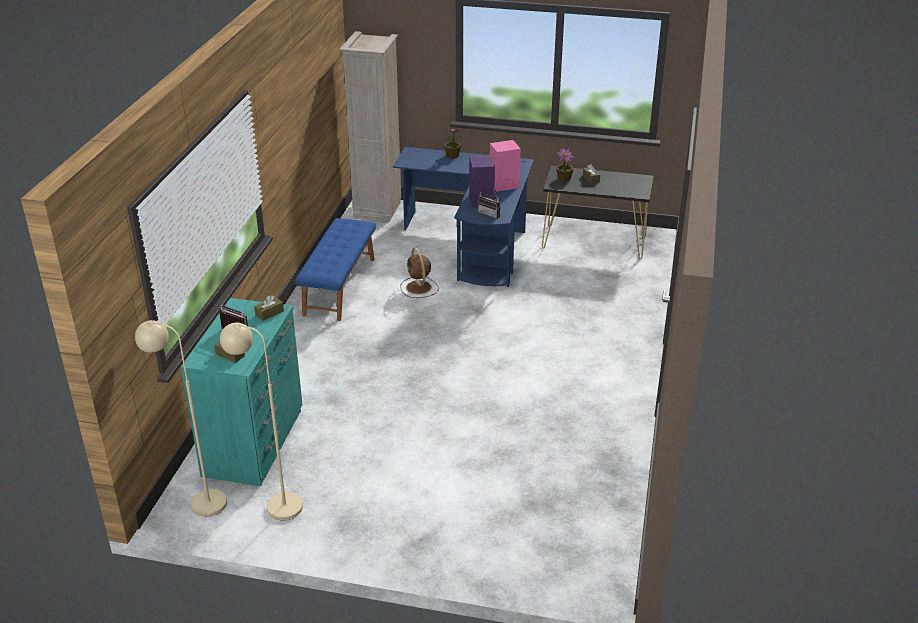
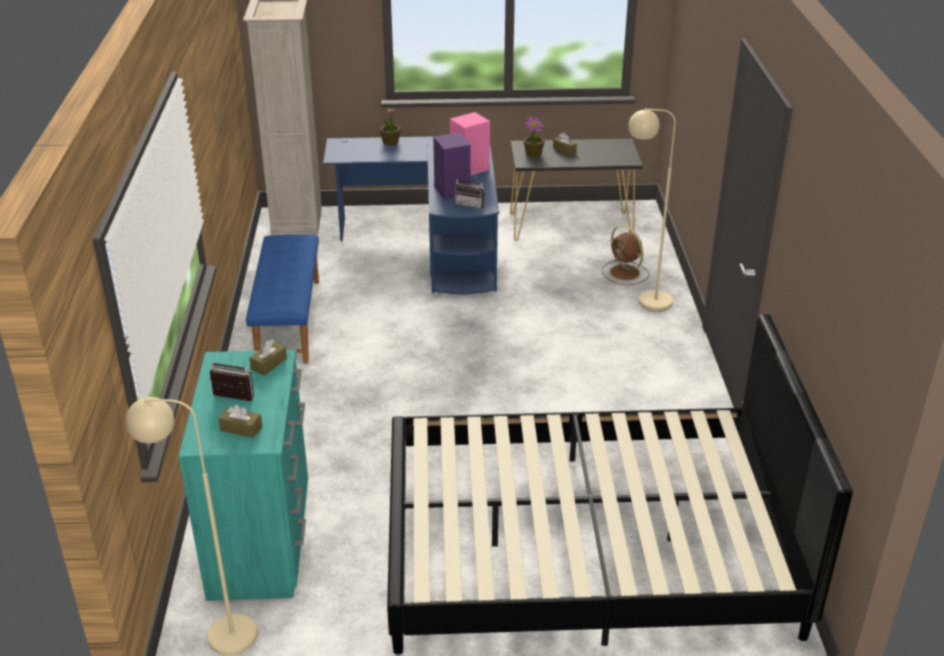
camera: 15 degrees left, 0 degrees up
beige floor lamp [220,323,303,521] -> beige floor lamp moved to [629,109,676,312]
brown fan [400,248,439,298] -> brown fan moved to [602,225,649,285]
none -> black bed [387,314,853,655]

